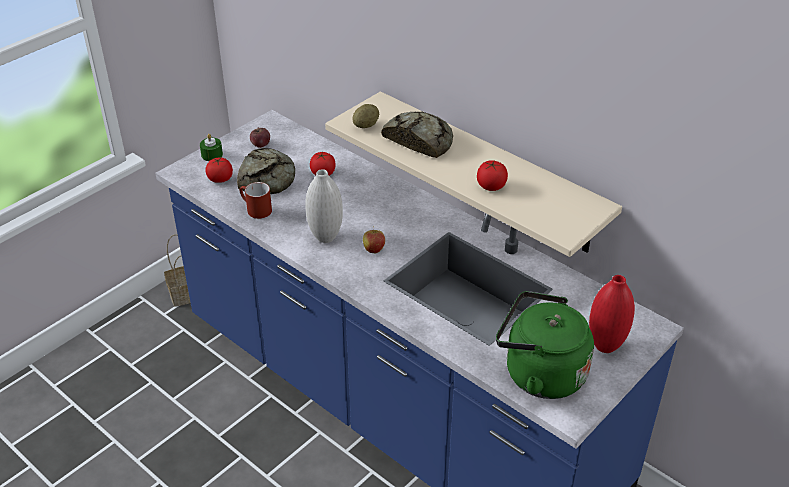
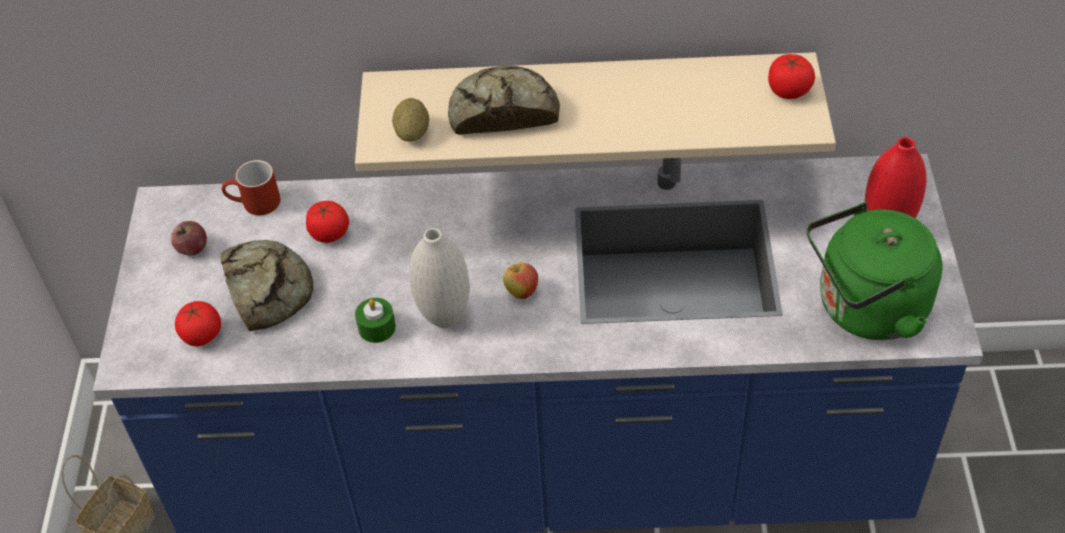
camera: 40 degrees left, 10 degrees up
green candle [200,134,223,161] -> green candle moved to [355,298,396,343]
red mug [239,182,272,219] -> red mug moved to [222,160,281,215]
tomato [477,160,508,191] -> tomato moved to [768,54,815,99]

